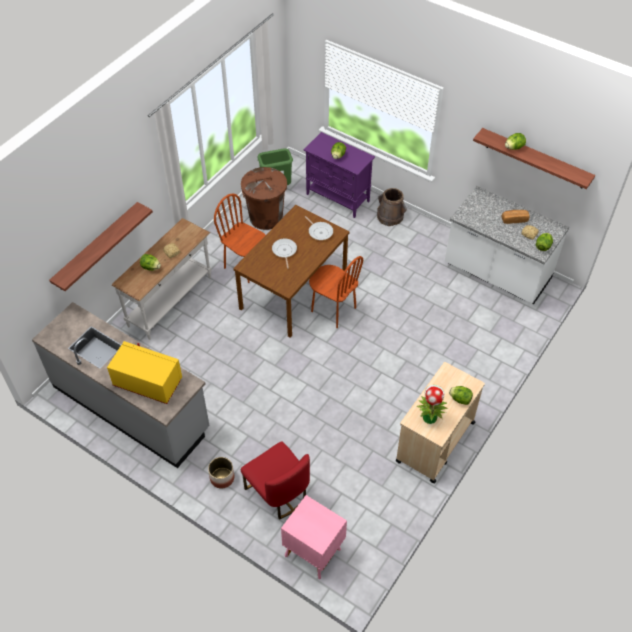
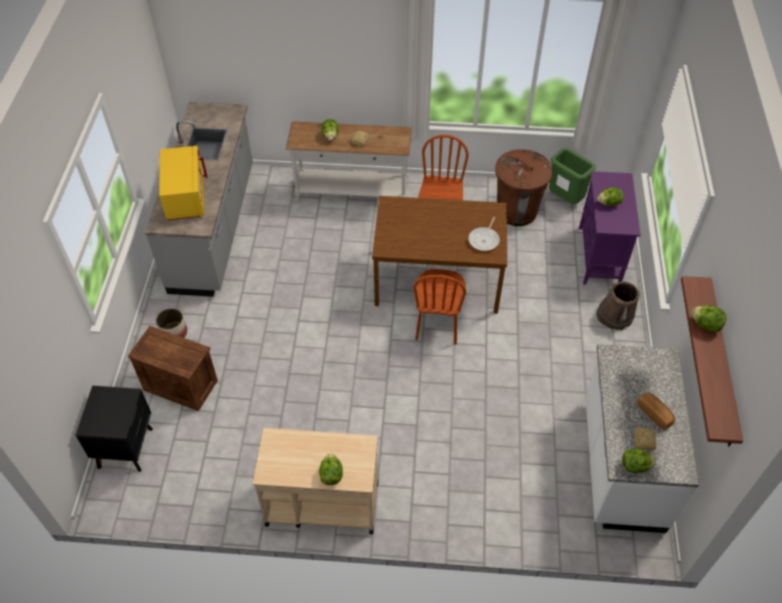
camera: 60 degrees right, 0 degrees up
shelf [49,202,153,291] -> none
red chair [241,441,310,520] -> crate [128,326,218,411]
frying pan [272,239,297,269] -> none
pink nightstand [281,495,347,579] -> black nightstand [76,386,153,472]
potted plant [416,385,448,424] -> none

